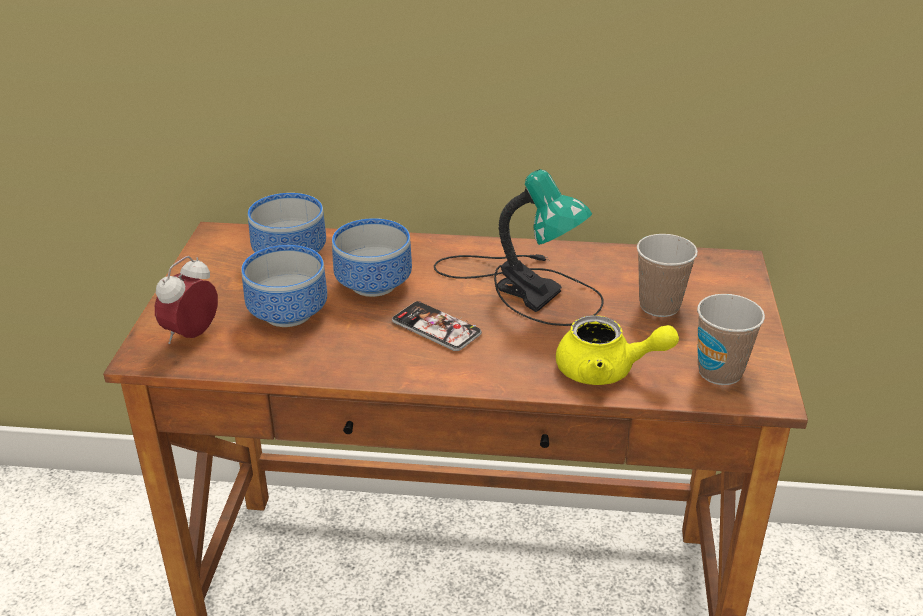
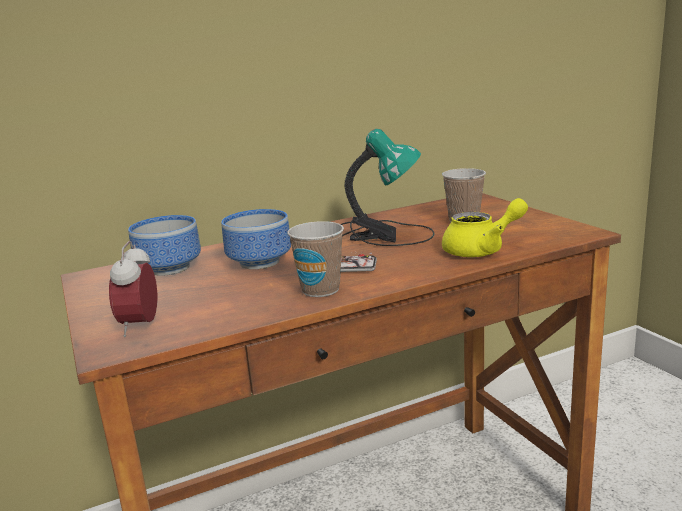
camera: 30 degrees left, 15 degrees down
bowl [241,245,327,327] -> none
cup [697,294,765,385] -> cup moved to [288,221,344,297]

